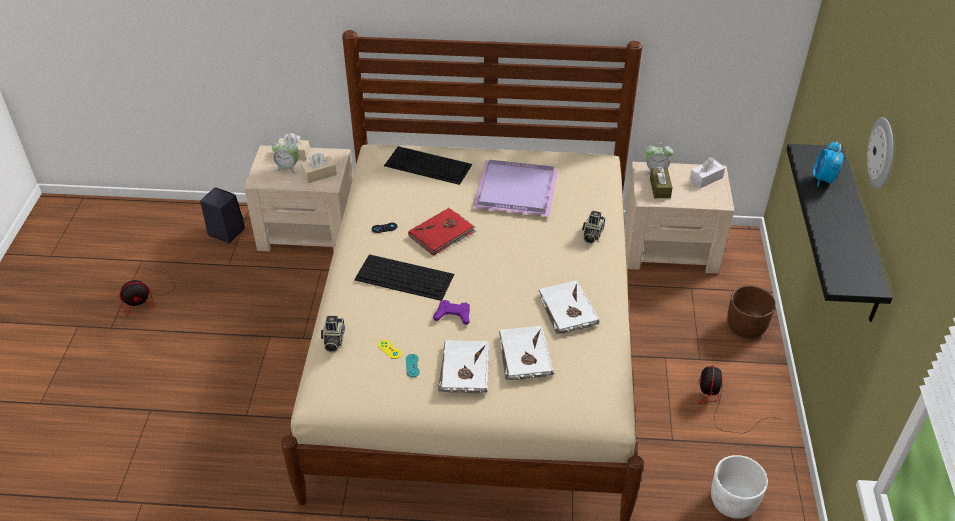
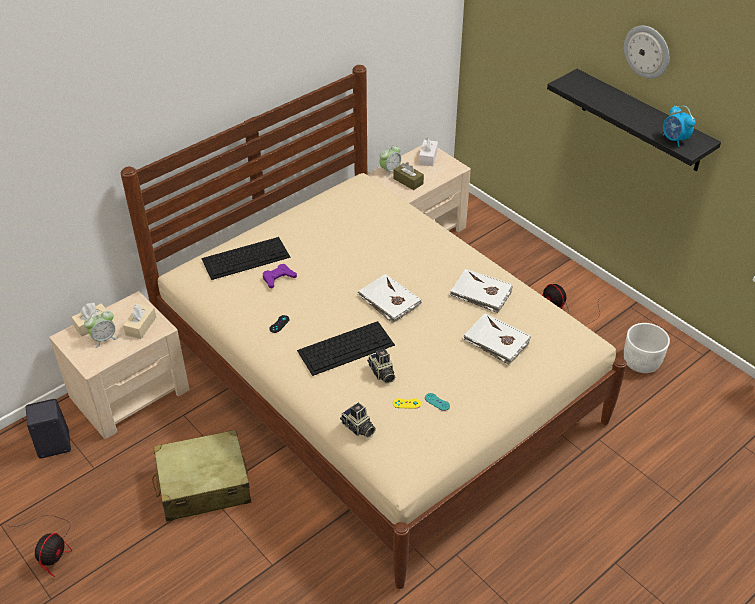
camera: 45 degrees left, 0 degrees up
red book [408,208,476,256] -> none
purple game controller [433,300,470,325] -> purple game controller moved to [263,264,297,288]
white book [438,340,489,393] -> white book moved to [358,274,422,323]
purple tray [472,160,558,216] -> none
camera [582,210,605,244] -> camera moved to [367,349,395,384]
brown planter [727,285,776,339] -> none
alarm clock [813,141,843,187] -> alarm clock moved to [663,105,696,147]
none -> beige suitcase [152,429,251,521]

